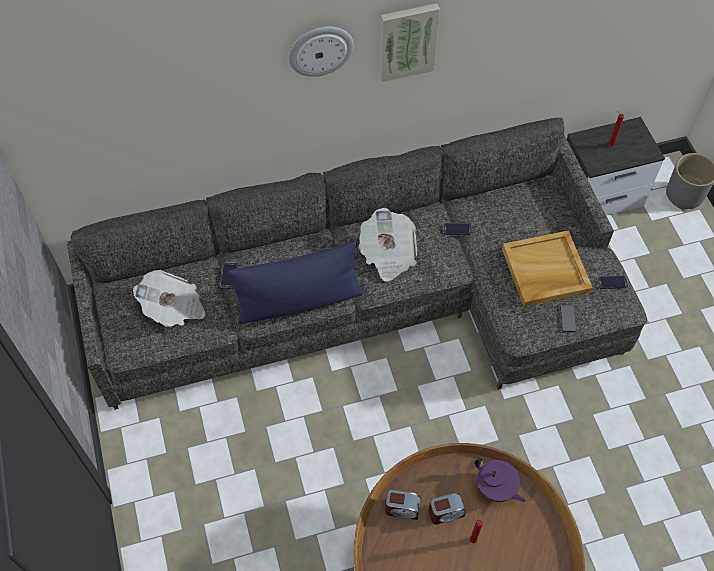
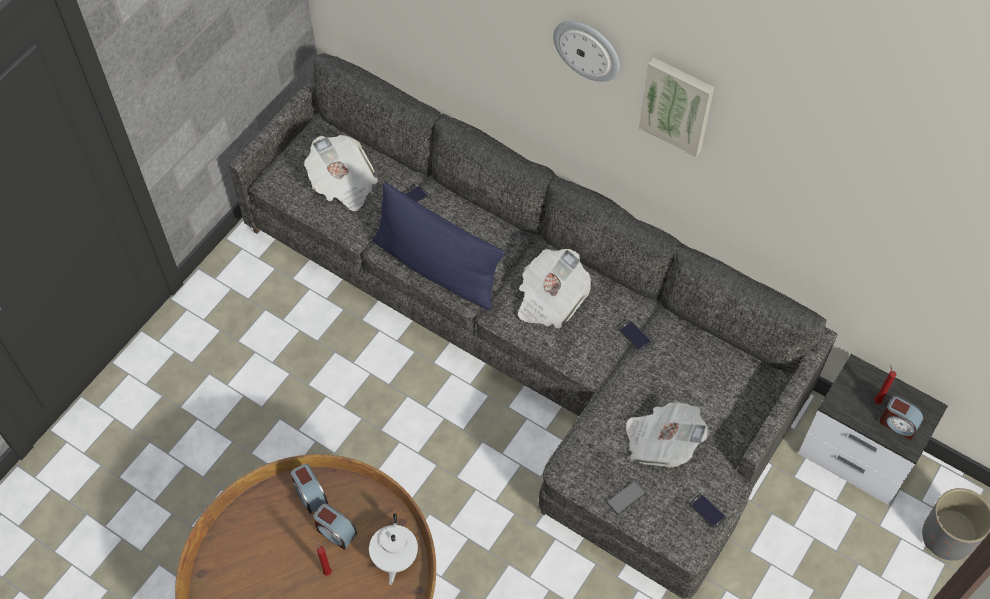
camera: 50 degrees right, 0 degrees up
purple teapot [475,458,526,502] -> white teapot [369,514,418,585]
beige tray [502,230,593,307] -> newspaper [626,401,708,468]
none -> alarm clock [879,395,924,440]

